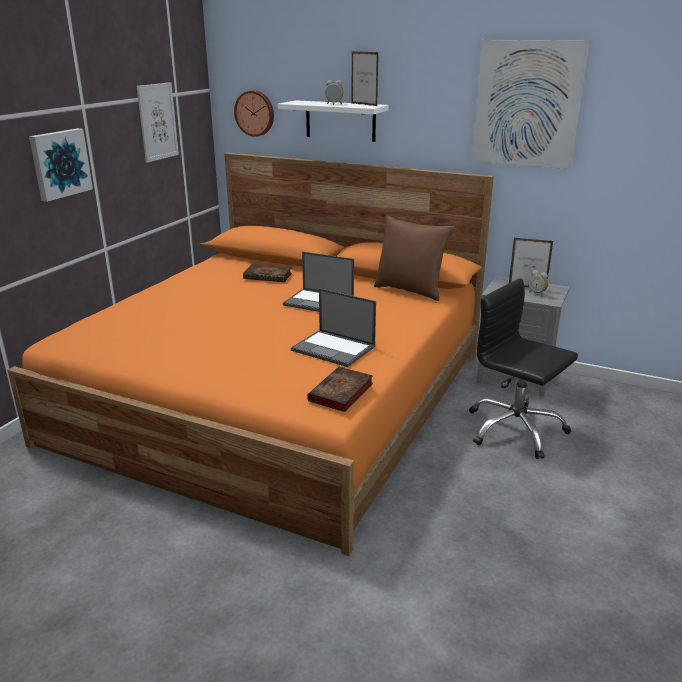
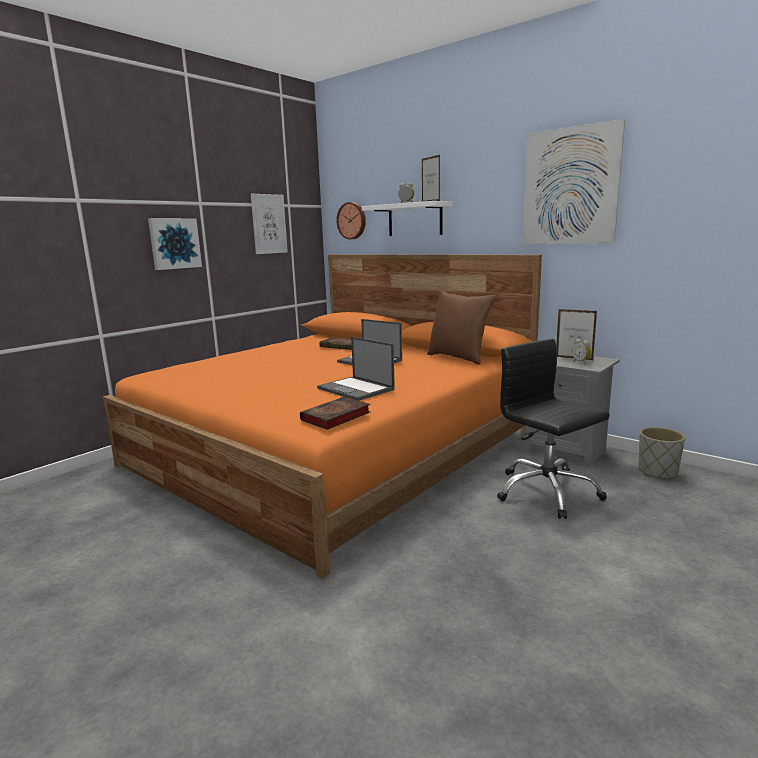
camera: 15 degrees right, 10 degrees down
none -> grey planter [638,427,685,479]

